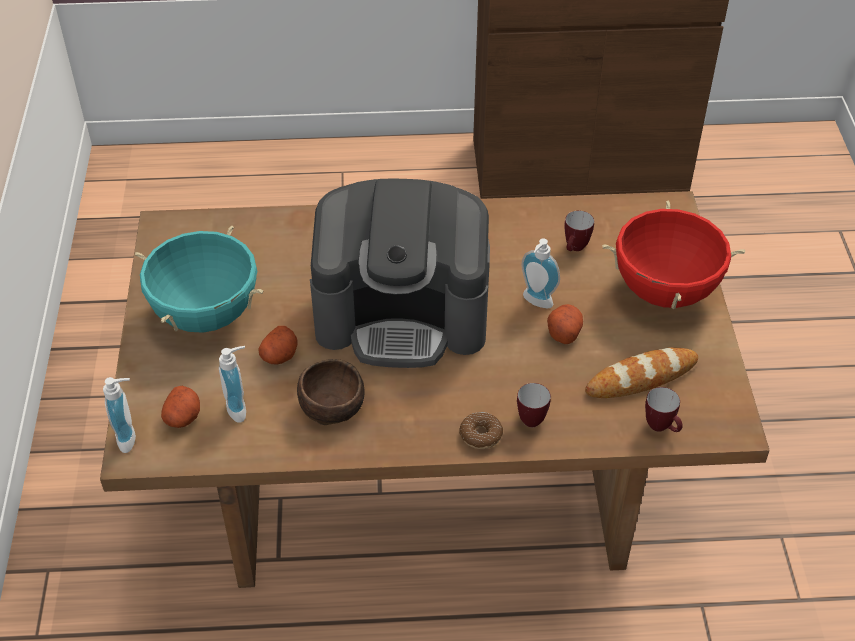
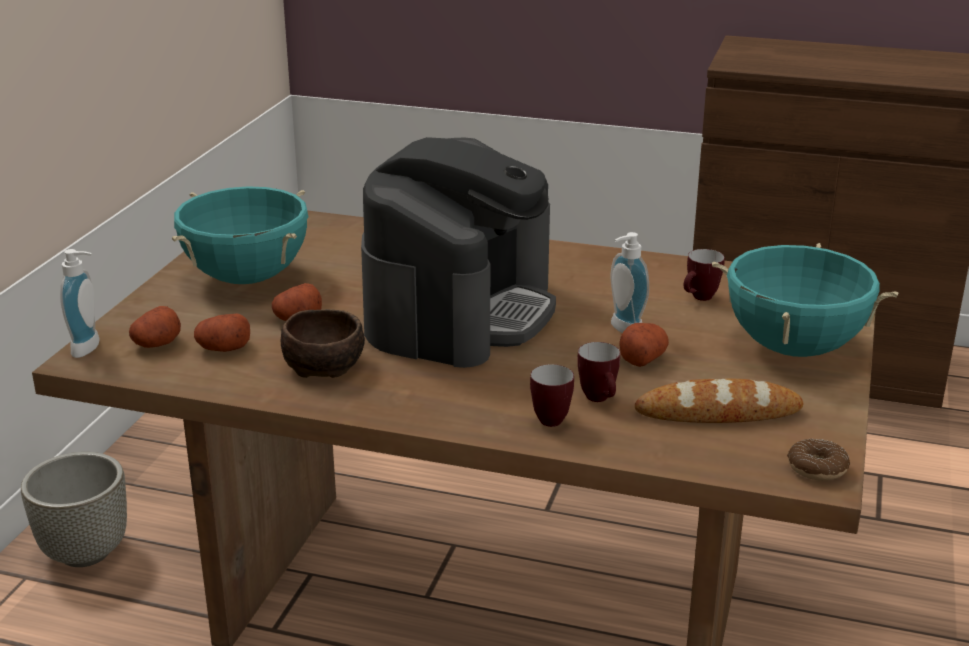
camera: 20 degrees right, 20 degrees down
soap dispenser [219,346,246,423] -> potato [194,313,250,352]
coffee machine [310,178,490,368] -> coffee machine turned 90 degrees counterclockwise [361,137,556,368]
donut [459,412,503,449] -> donut moved to [787,439,850,481]
red cooking pot [602,200,745,309] -> turquoise cooking pot [712,243,898,357]
mug [645,387,683,432] -> mug moved to [577,342,620,402]
none -> grey planter [21,452,127,567]

